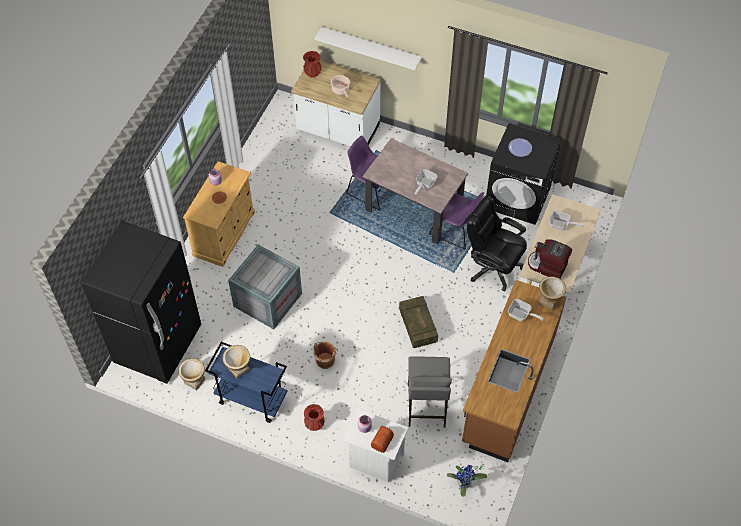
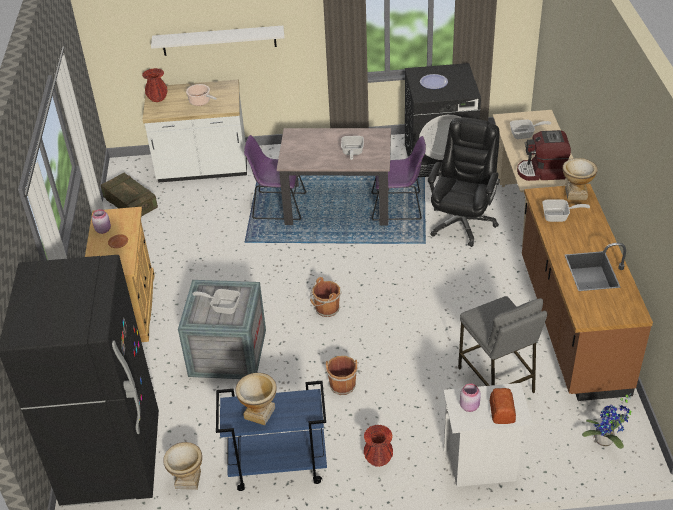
camera: 25 degrees left, 15 degrees down
crate [399,296,438,348] -> crate moved to [101,173,158,217]
black office chair [467,195,527,292] -> black office chair turned 105 degrees clockwise [428,117,500,247]
none -> frying pan [193,289,240,314]
none -> brown bucket [310,277,342,317]

